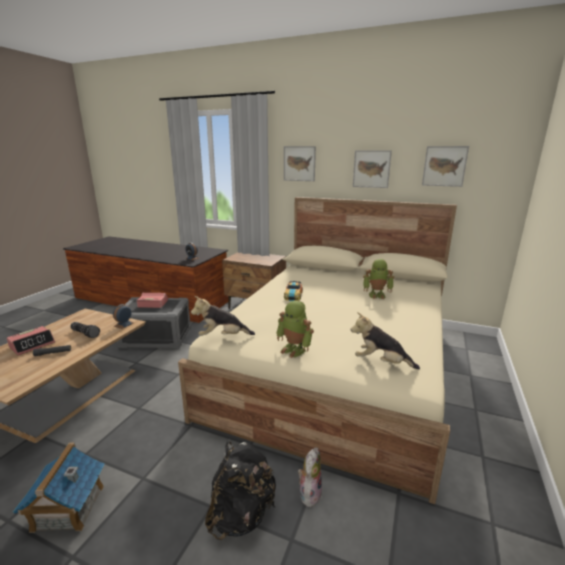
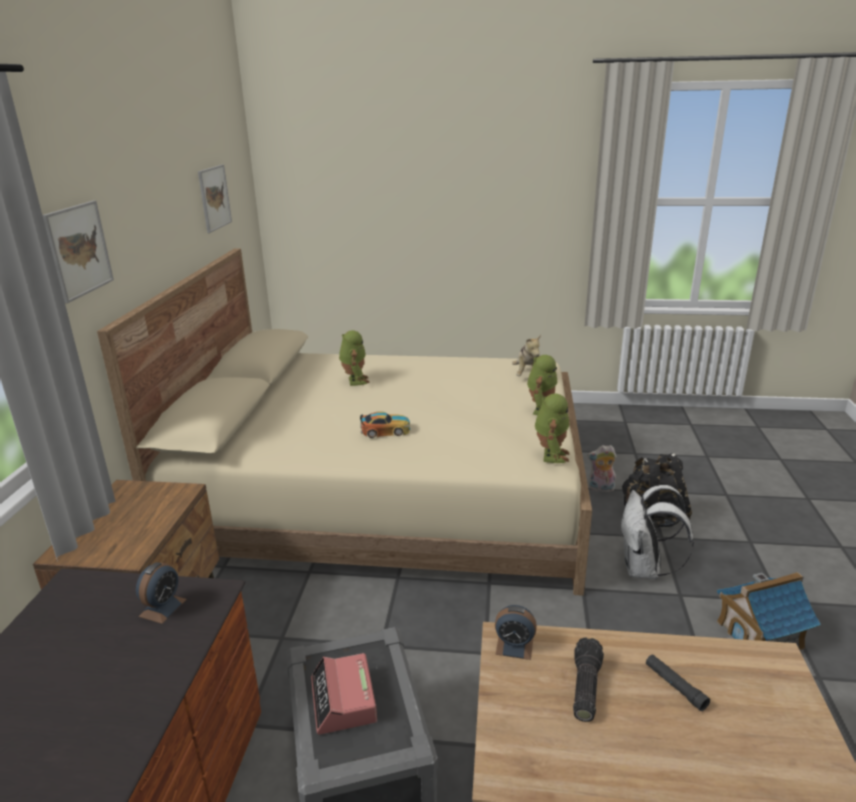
camera: 105 degrees left, 5 degrees up
alarm clock [7,326,55,355] -> none
plush toy [191,296,255,336] -> toy robot [535,394,569,463]
picture [353,150,392,188] -> none
none -> white backpack [620,485,694,580]

